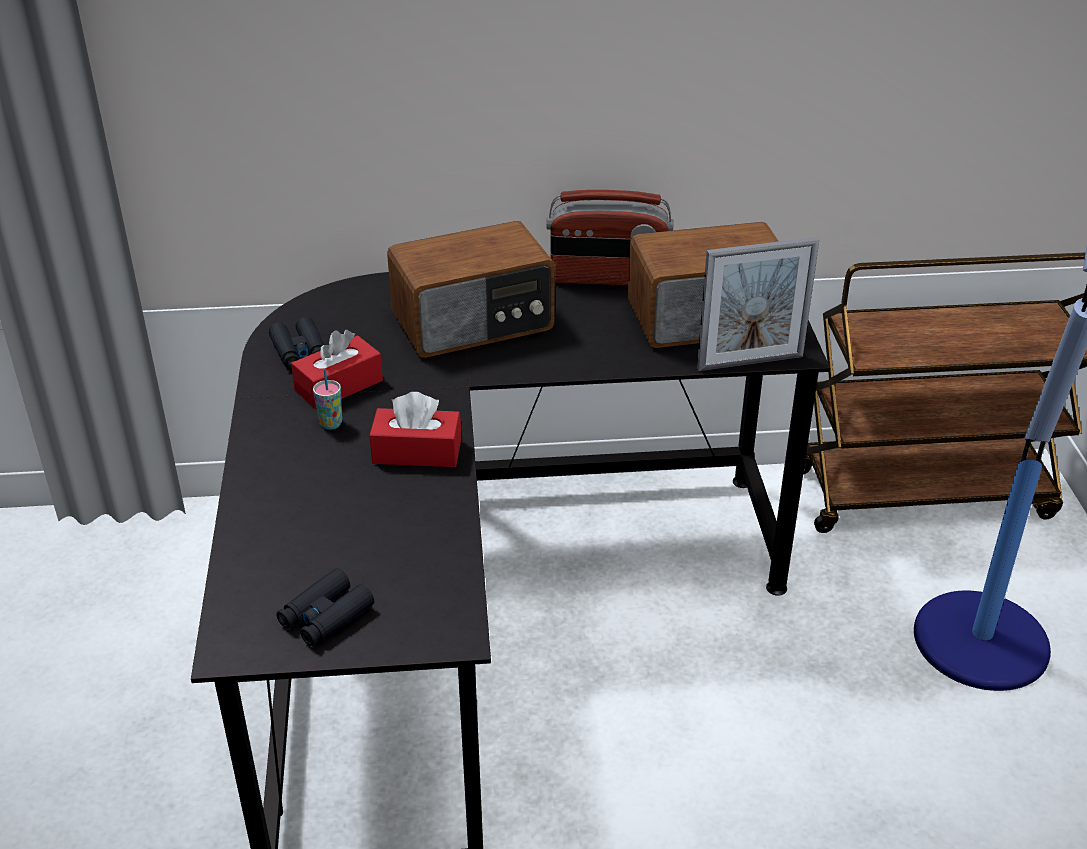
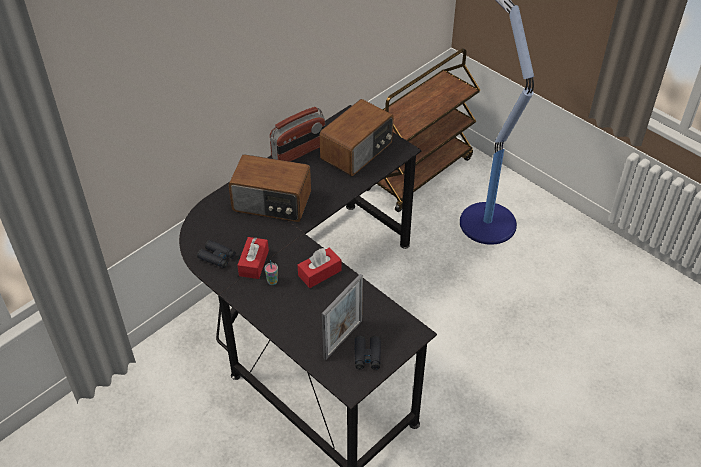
camera: 40 degrees left, 10 degrees up
radio [387,221,555,358] -> radio turned 75 degrees clockwise [229,154,311,222]
picture frame [697,237,819,371] -> picture frame moved to [322,274,363,360]

